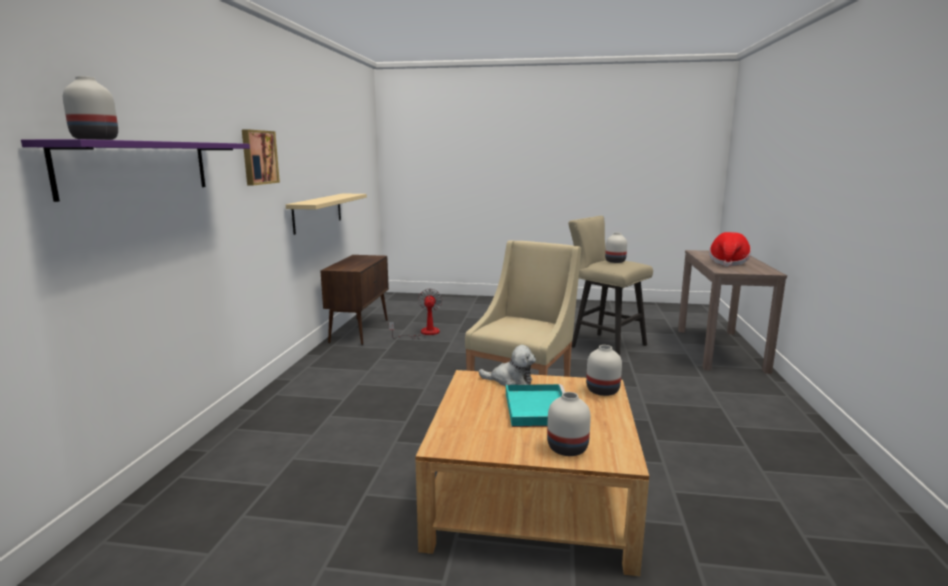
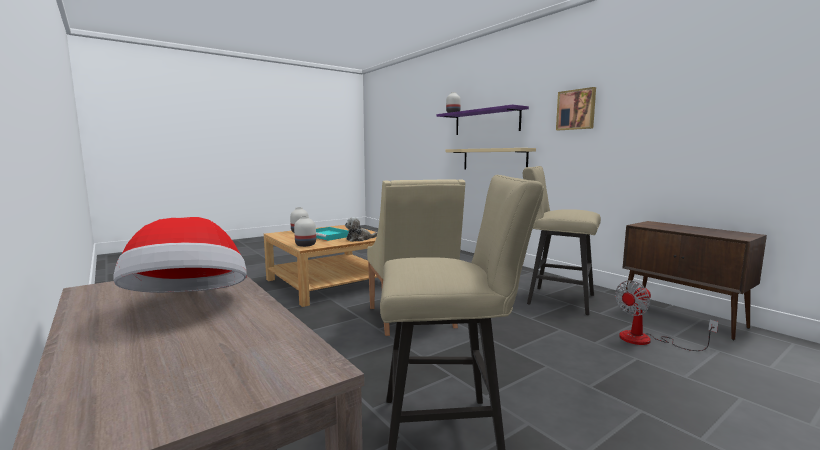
camera: 135 degrees right, 5 degrees down
beige shelf [286,194,367,235] -> beige shelf moved to [446,148,536,170]
fan [389,288,442,339] -> fan turned 105 degrees clockwise [615,281,719,351]
white vase [605,233,627,263] -> none
none -> beige stool [523,166,601,315]

